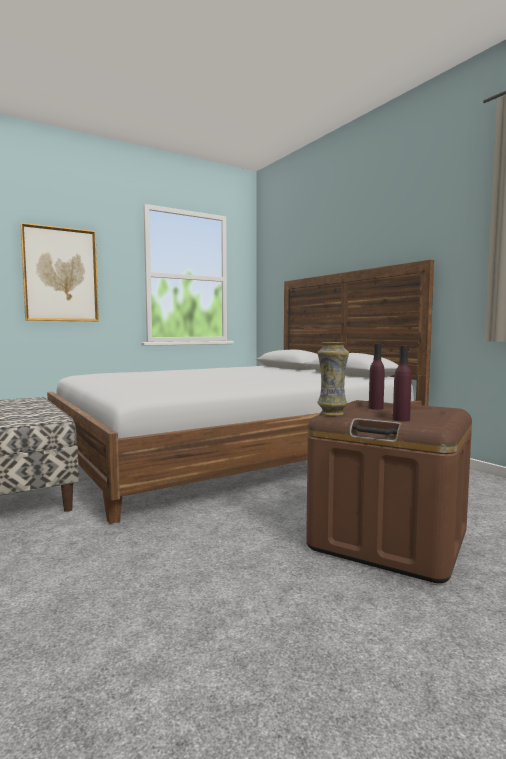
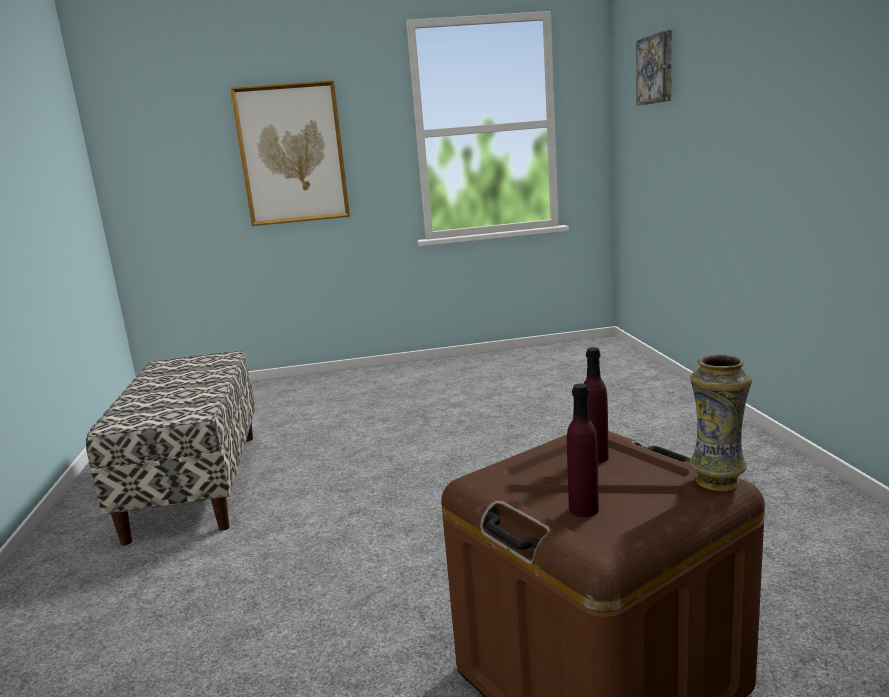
camera: 25 degrees right, 10 degrees up
bed [47,260,434,524] -> none
vase [317,342,349,416] -> vase moved to [690,354,752,491]
none -> picture [636,30,672,106]

